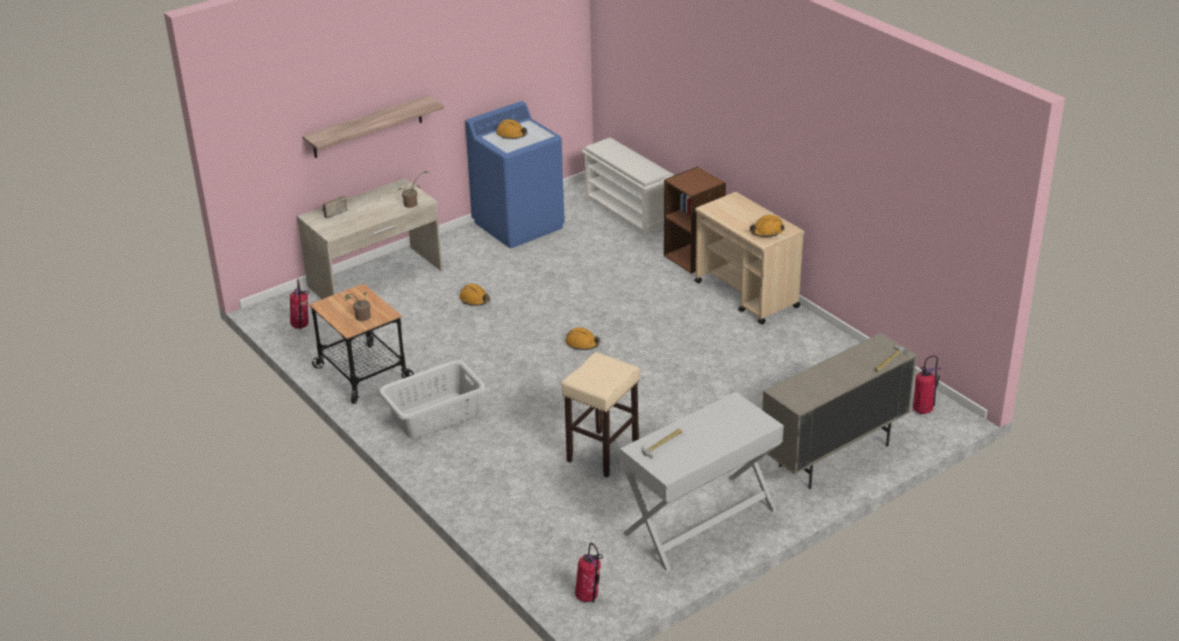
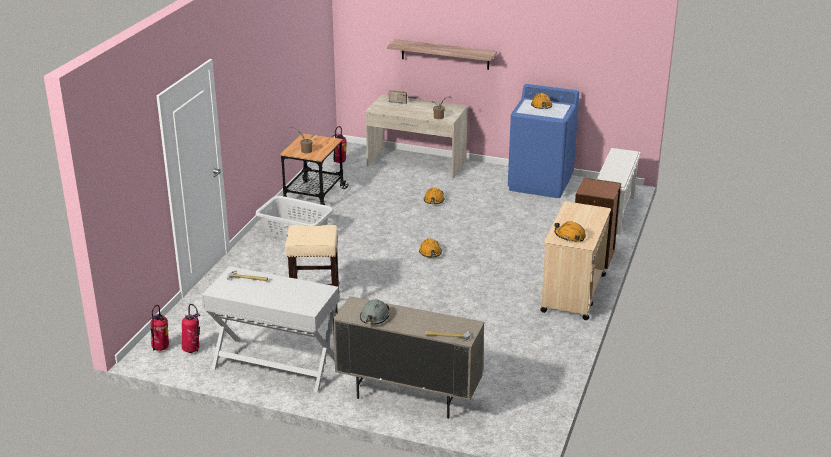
camera: 55 degrees right, 5 degrees down
fire extinguisher [913,355,942,414] -> fire extinguisher moved to [182,304,200,353]
none -> grey hard hat [360,299,390,325]

